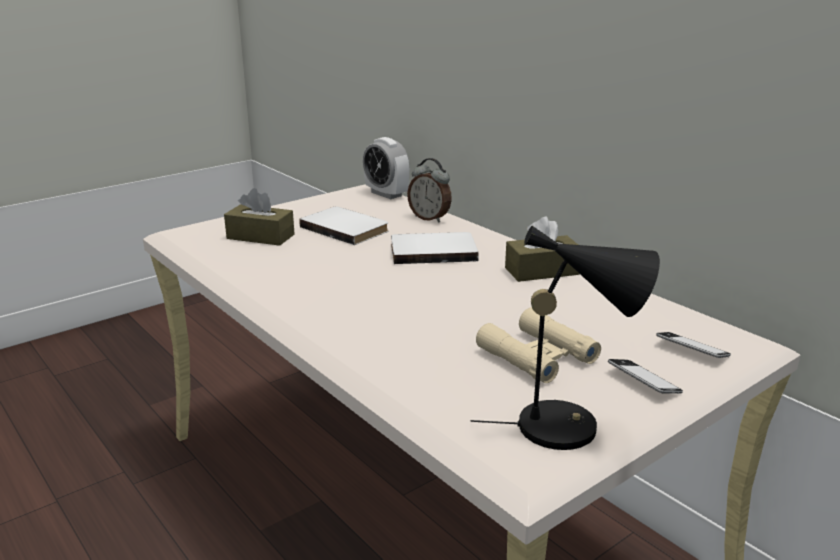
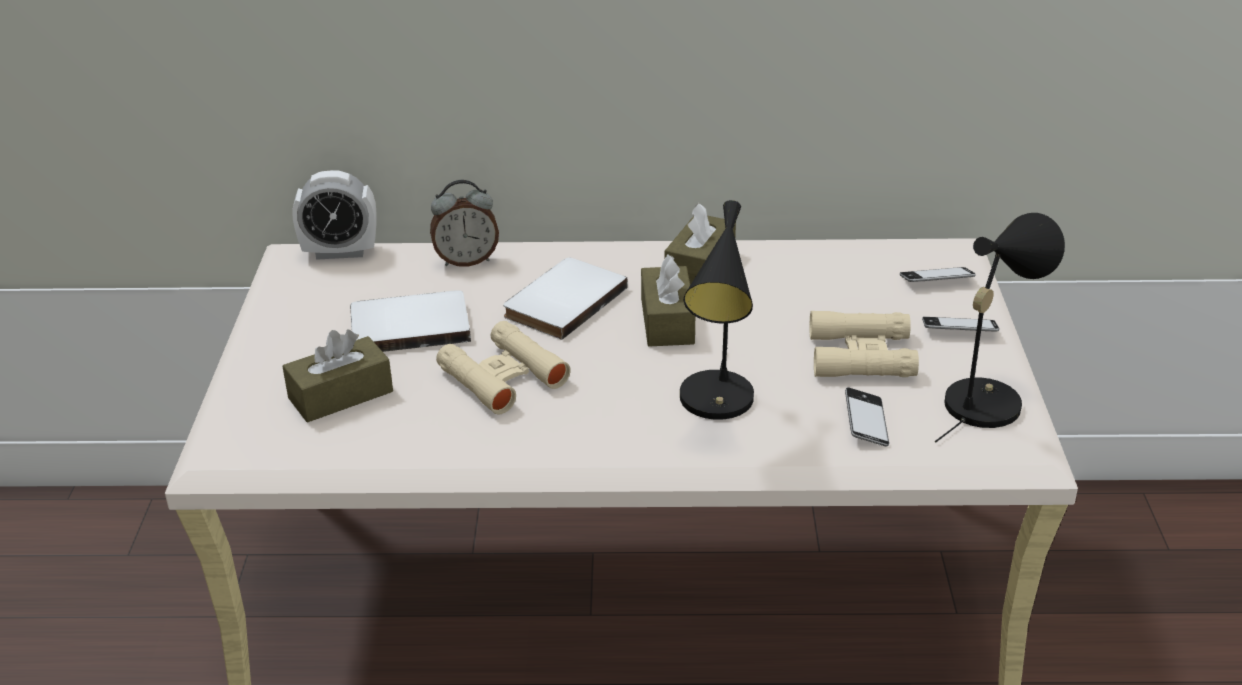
camera: 50 degrees left, 10 degrees up
none -> beige binoculars [436,321,571,414]
none -> brown tissue box [641,254,695,346]
none -> black table lamp [680,200,754,420]
none -> phone [845,387,889,446]

